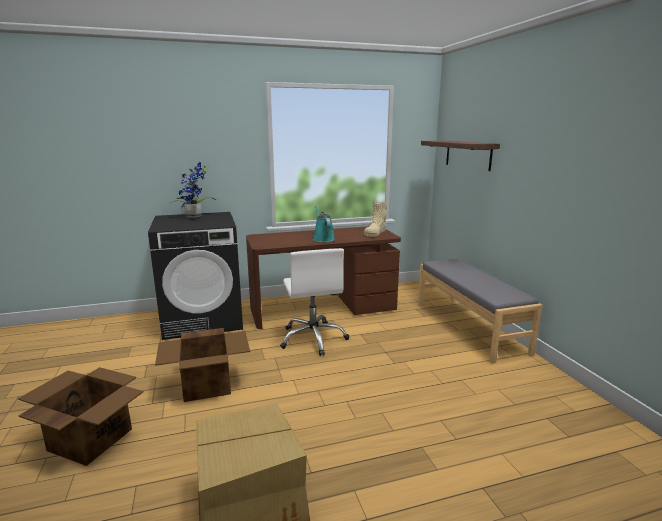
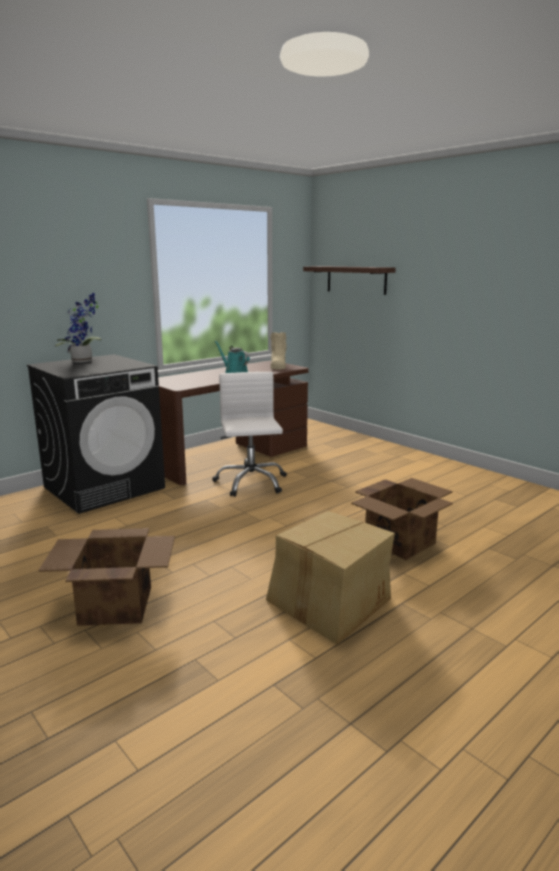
camera: 25 degrees left, 0 degrees up
cardboard box [155,328,250,402] -> cardboard box moved to [351,478,453,560]
white office chair [280,248,349,356] -> white office chair turned 150 degrees counterclockwise [212,372,287,497]
grey bench [418,259,543,364] -> none

